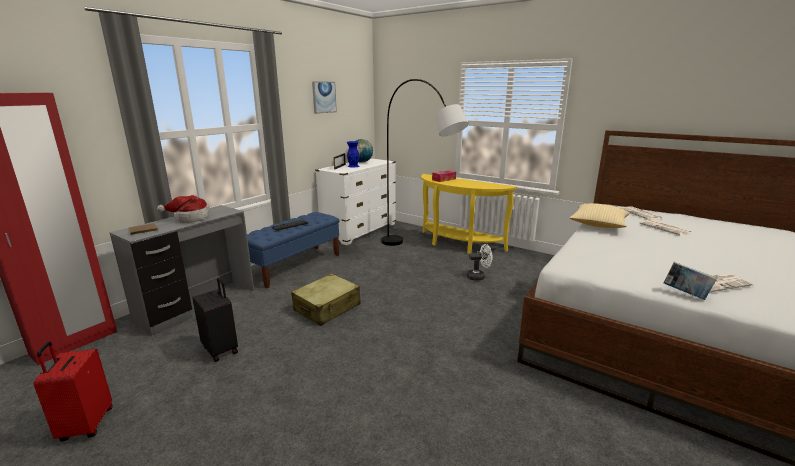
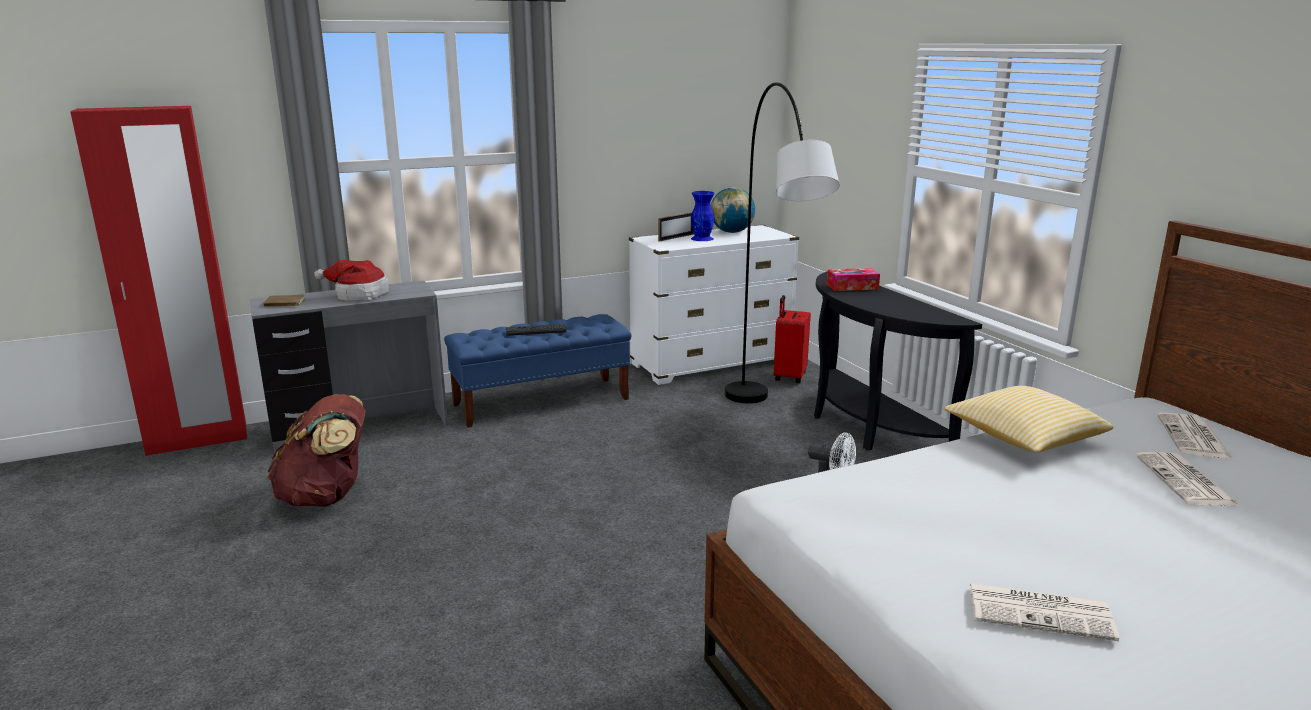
camera: 30 degrees right, 0 degrees up
red suitcase [34,342,112,442] -> red suitcase moved to [774,295,811,383]
black suitcase [192,278,238,362] -> brown backpack [267,394,366,507]
beige suitcase [291,273,361,326] -> none
picture [312,81,337,114] -> none
yellow console table [421,174,517,254] -> black console table [814,271,982,451]
book [664,262,717,300] -> none

